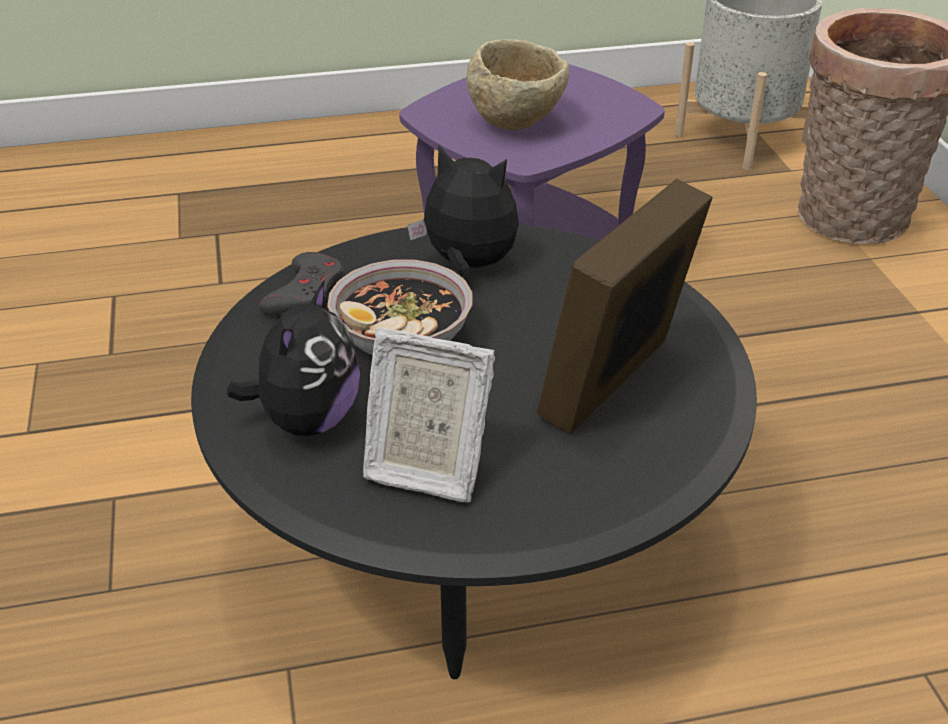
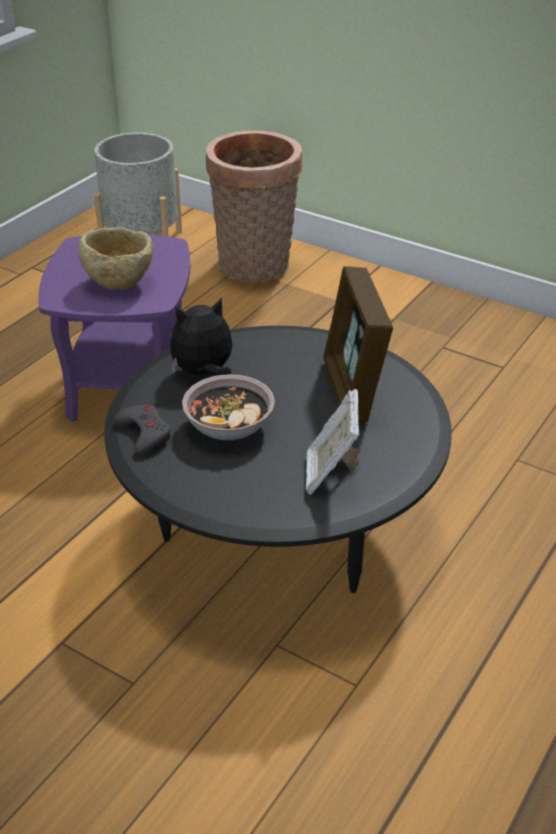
camera: 45 degrees left, 0 degrees up
plush toy [227,279,360,436] -> none
picture frame [363,327,495,502] -> picture frame turned 120 degrees clockwise [306,389,359,495]

